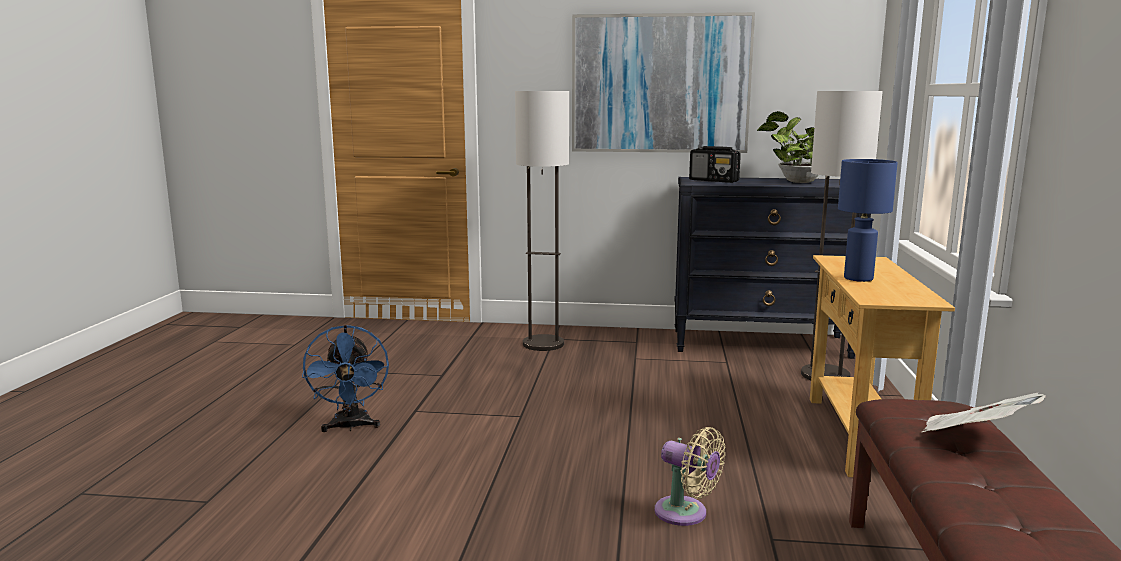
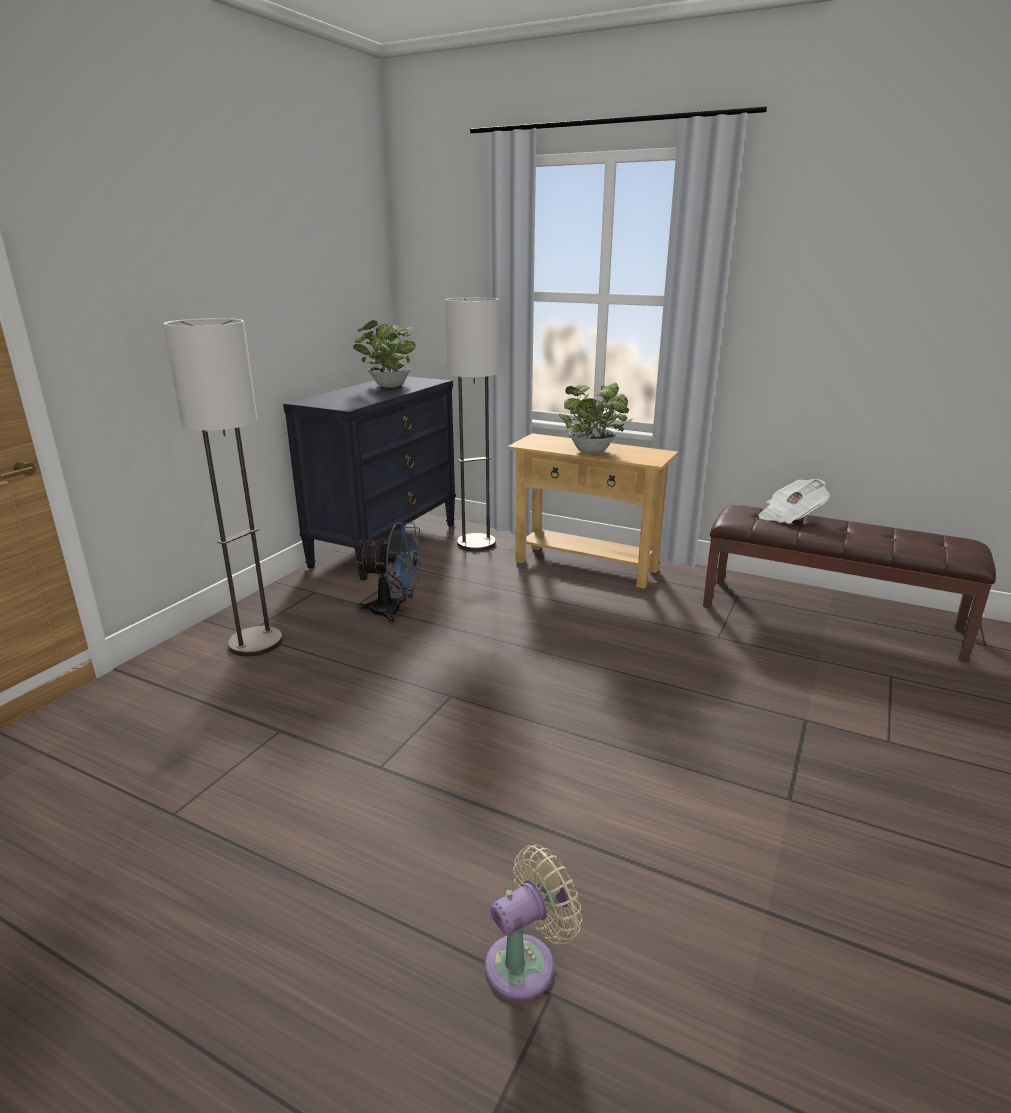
camera: 70 degrees left, 10 degrees up
blue fan [302,325,389,432] -> blue fan moved to [355,522,423,623]
picture [572,12,755,153] -> none
beige fan [655,427,726,526] -> beige fan moved to [485,845,582,1001]
radio [689,146,741,183] -> none
blue table lamp [838,159,898,282] -> potted plant [559,383,633,454]

